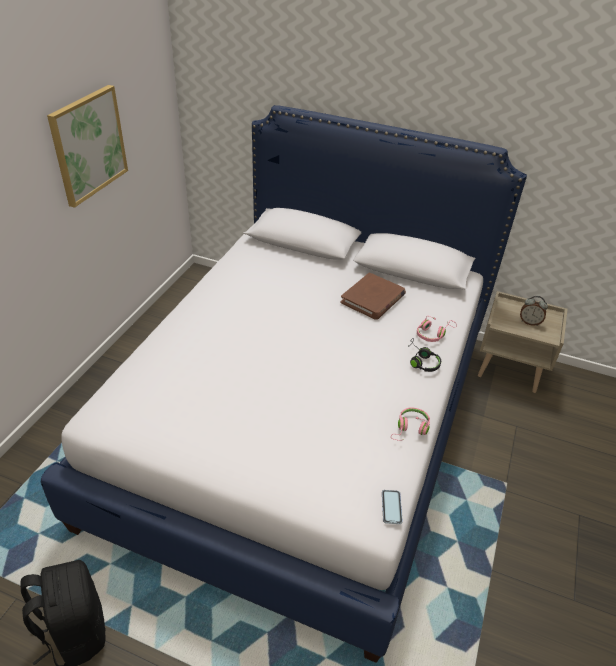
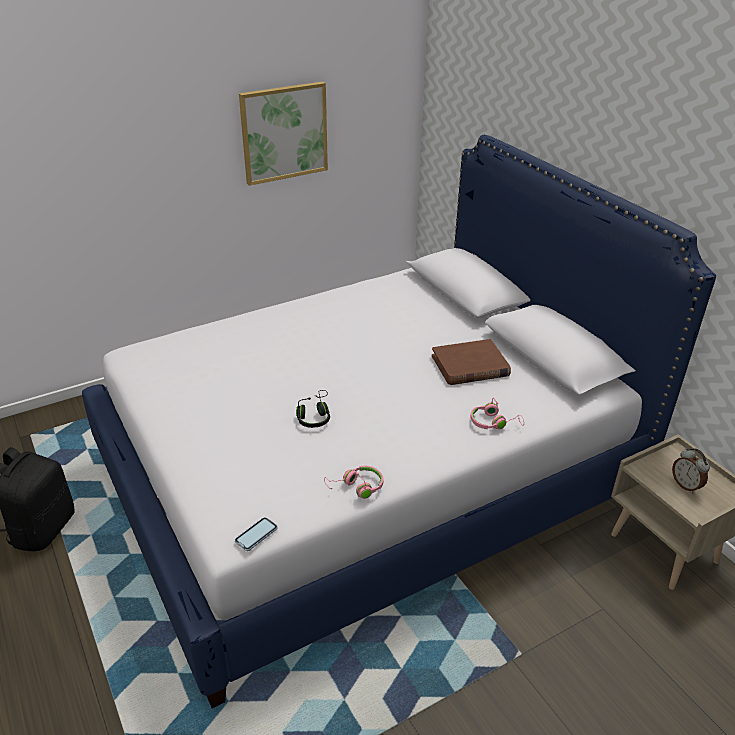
camera: 40 degrees right, 5 degrees down
black headphones [409,338,441,372] -> black headphones moved to [296,390,330,428]

